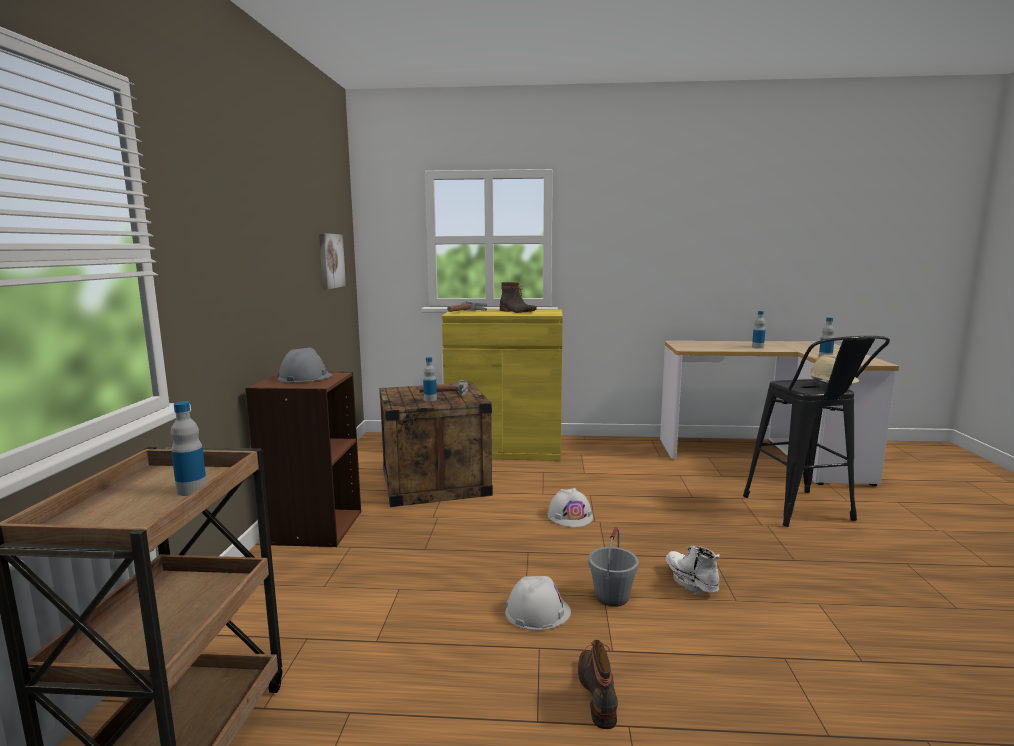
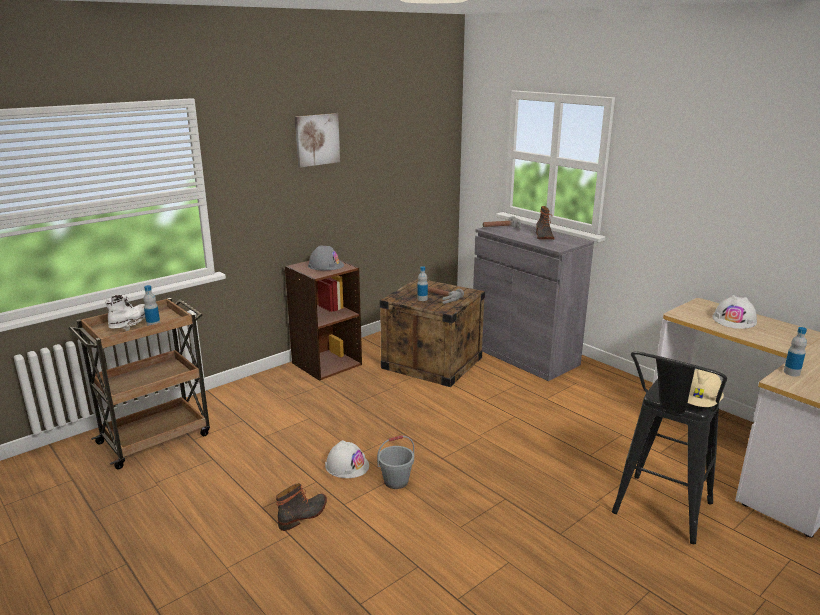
camera: 45 degrees right, 10 degrees up
picture [319,233,346,289] -> picture moved to [295,113,340,168]
yellow cabinet [442,309,563,461] -> grey cabinet [473,224,594,381]
white hard hat [548,488,593,527] -> white hard hat moved to [712,295,757,329]
white boot [666,545,720,595] -> white boot moved to [105,295,145,331]
bottle [752,311,765,349] -> none

